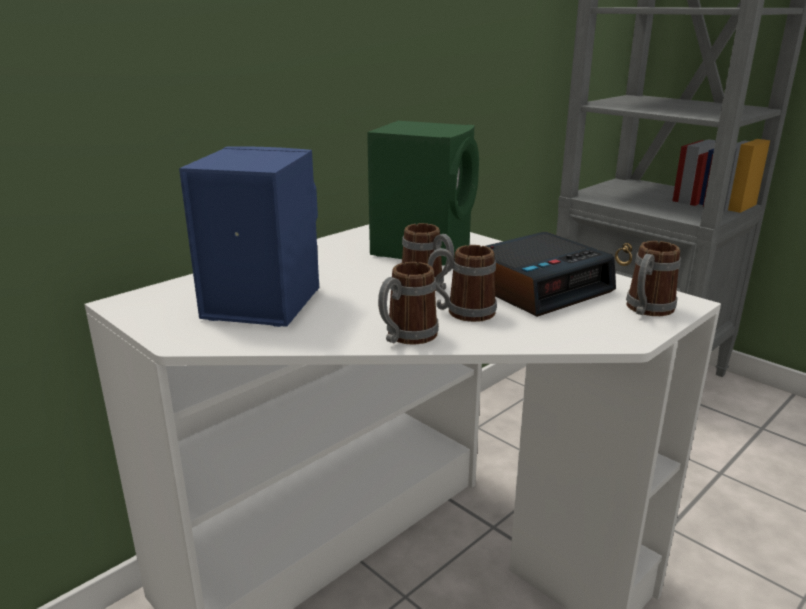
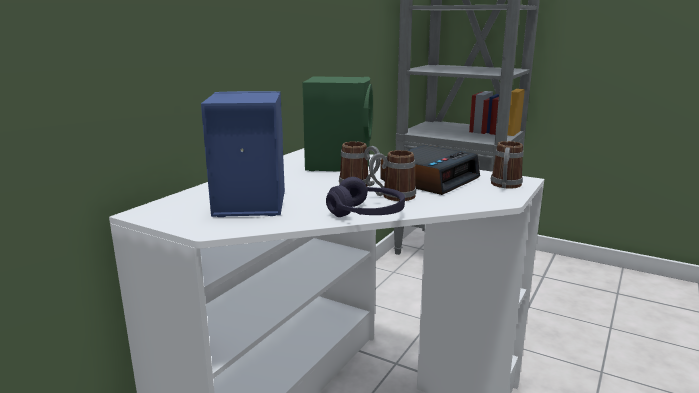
camera: 15 degrees left, 5 degrees down
mug [378,262,439,345] -> purple headphones [326,177,405,217]

